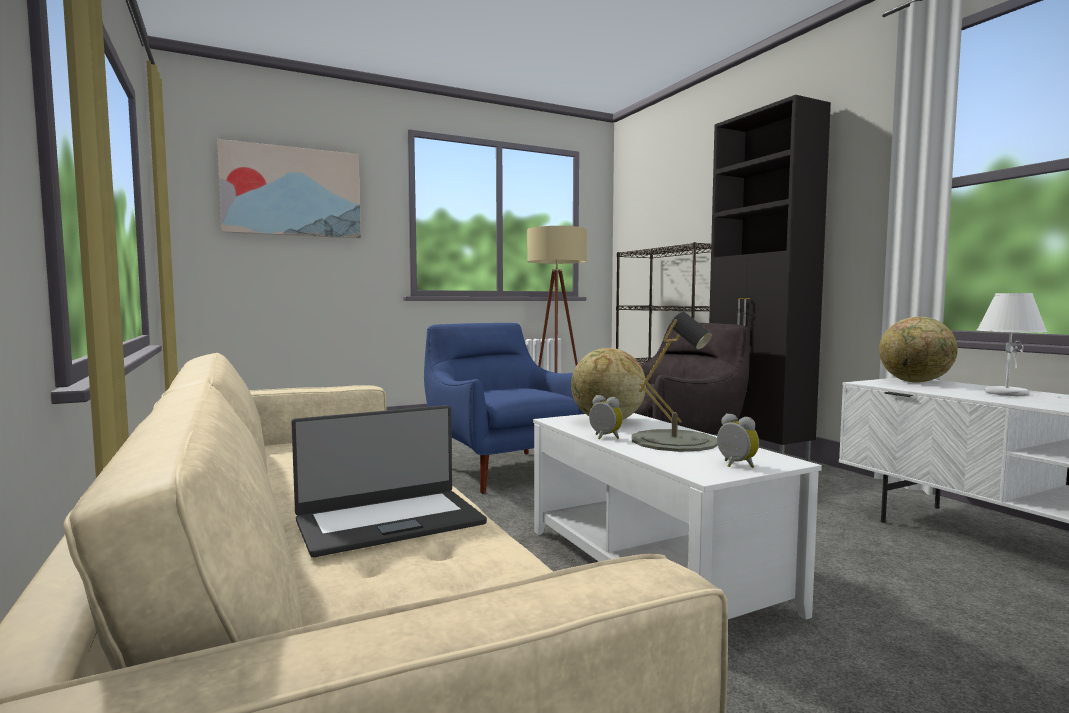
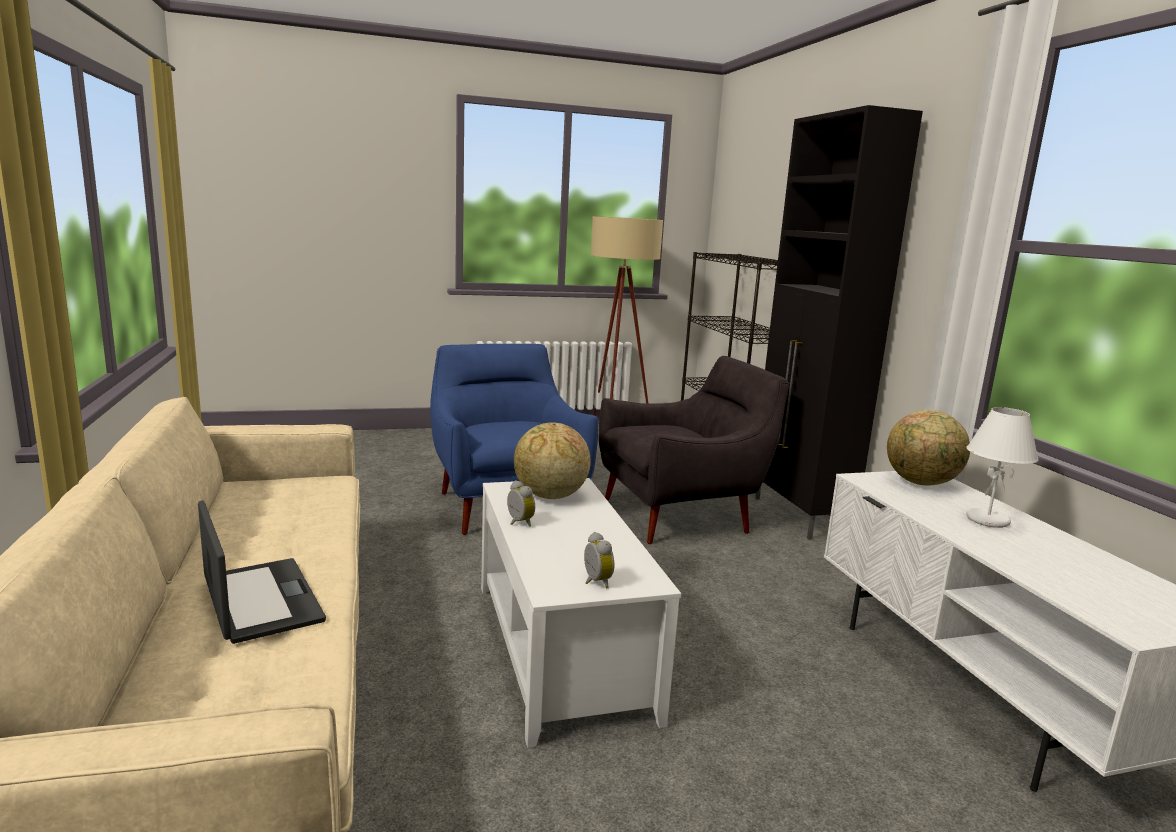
camera: 10 degrees right, 10 degrees up
picture [217,139,361,239] -> none
laptop [291,405,487,557] -> laptop turned 105 degrees counterclockwise [198,500,326,644]
grey table lamp [631,312,718,452] -> none

